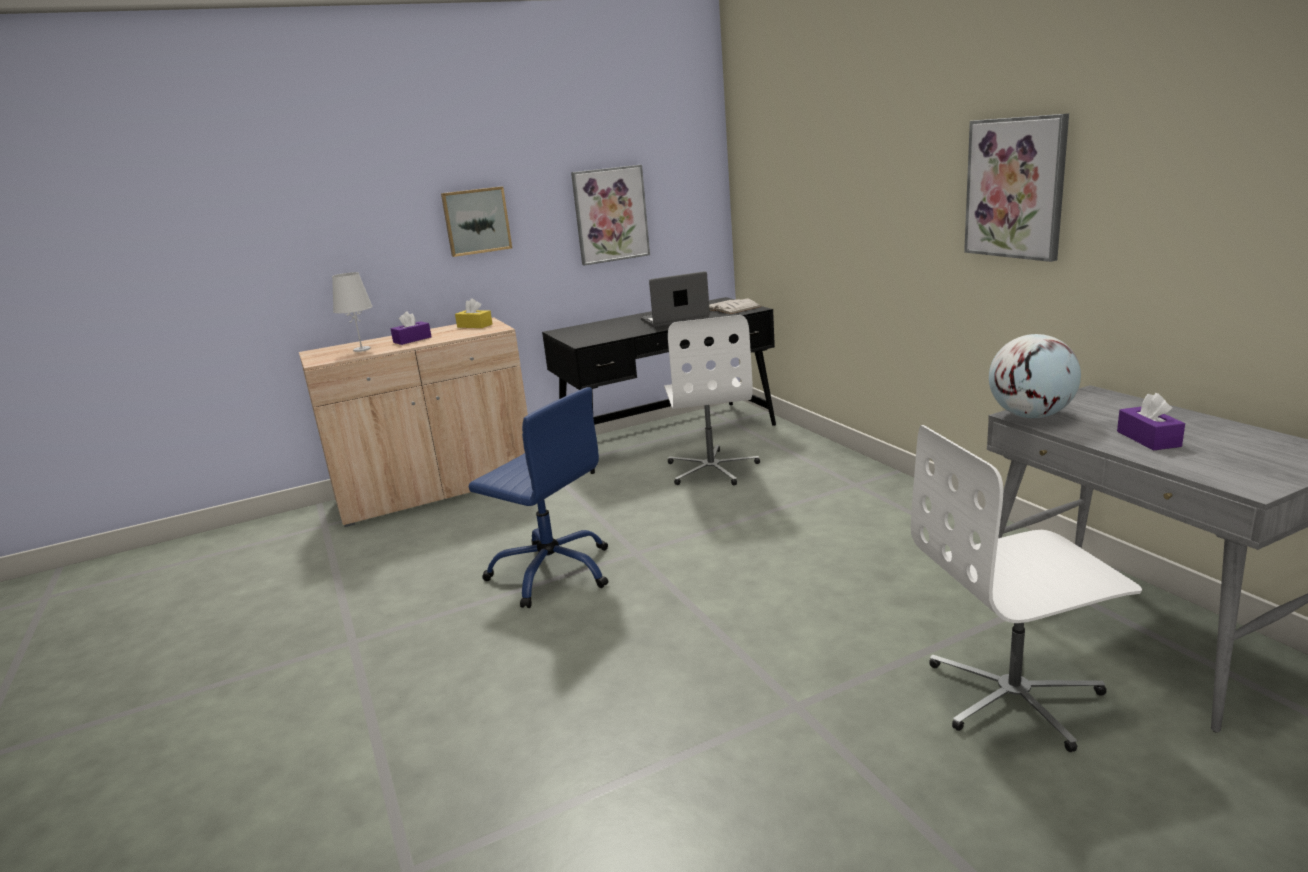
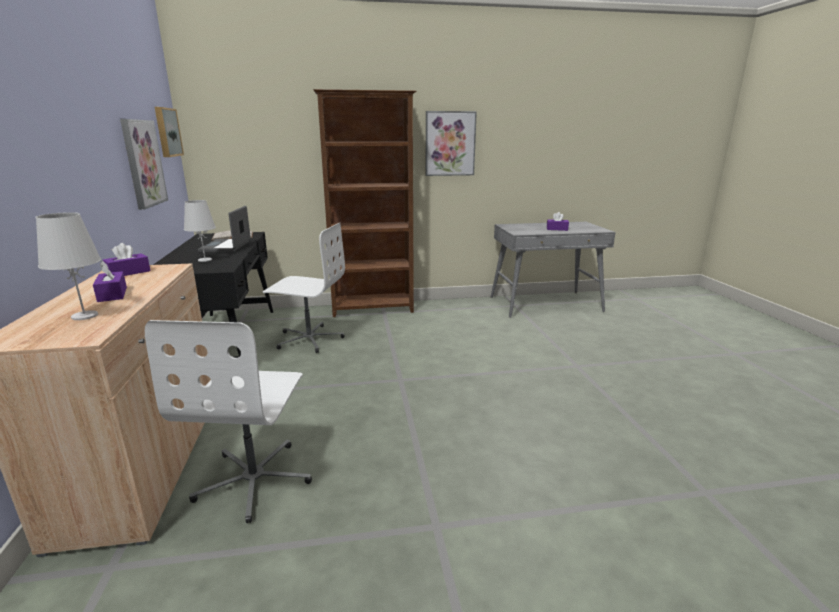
camera: 75 degrees left, 0 degrees up
picture [441,186,512,257] -> picture moved to [155,107,184,157]
yellow tissue box [455,298,493,328] -> purple tissue box [103,243,151,276]
blue office chair [468,387,608,608] -> none
white office chair [911,425,1142,752] -> white office chair moved to [145,320,312,523]
globe [989,334,1081,418] -> none
none -> white table lamp [184,200,216,262]
none -> brown bookcase [313,89,416,317]

